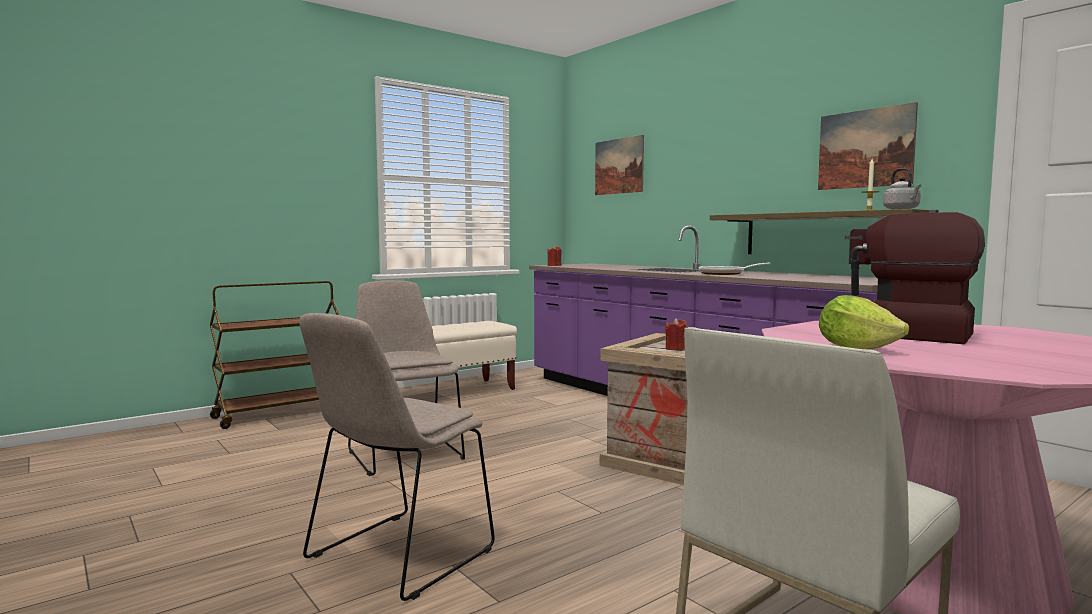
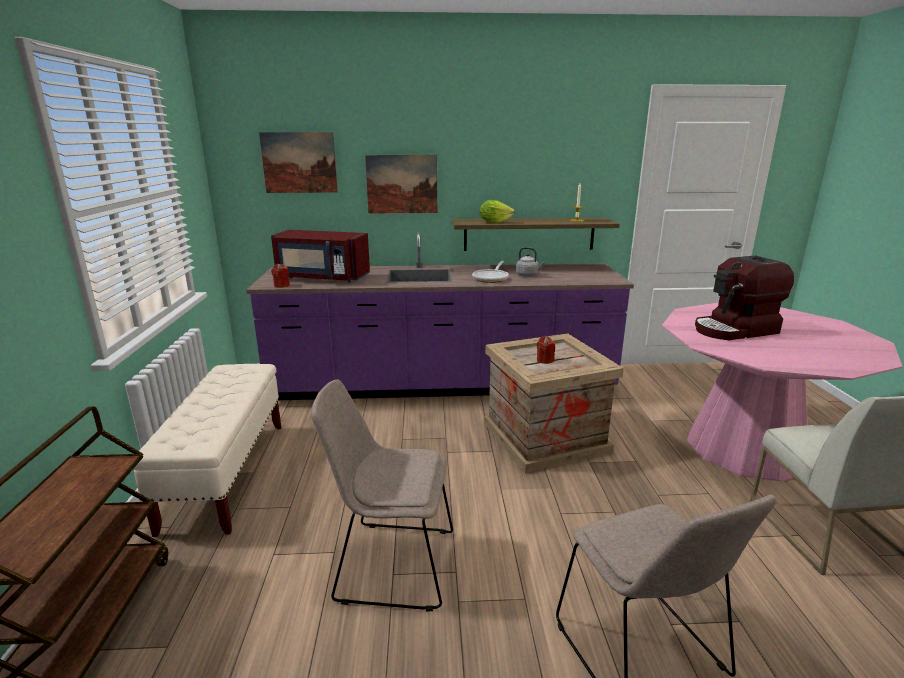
camera: 55 degrees left, 15 degrees up
picture [818,102,918,190] -> picture moved to [365,155,437,214]
lettuce [819,295,909,350] -> lettuce moved to [480,200,515,223]
grey kettle [883,168,921,209] -> grey kettle moved to [516,247,545,277]
none -> red microwave [271,230,370,282]

